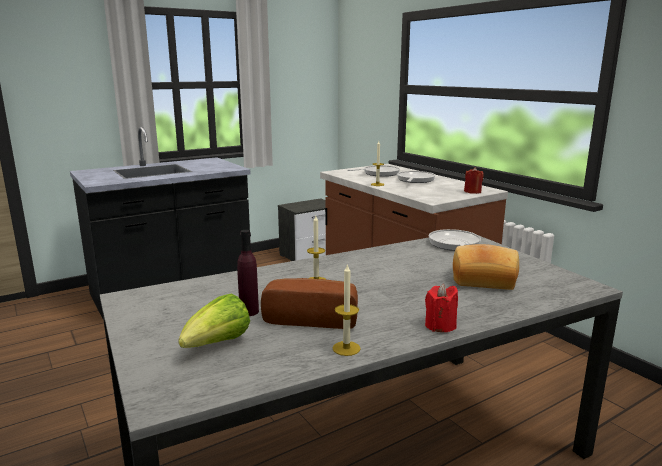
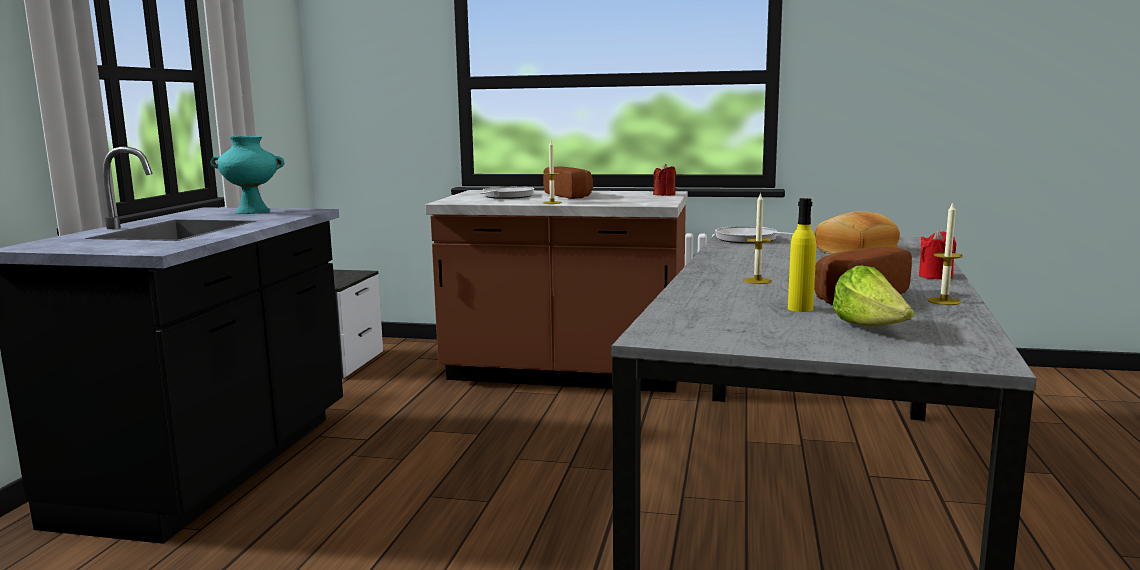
camera: 45 degrees left, 5 degrees down
purple bottle [237,230,259,316] -> yellow bottle [788,198,816,312]
frying pan [397,171,435,183] -> bread [543,166,593,199]
none -> turquoise vase [210,136,284,214]

